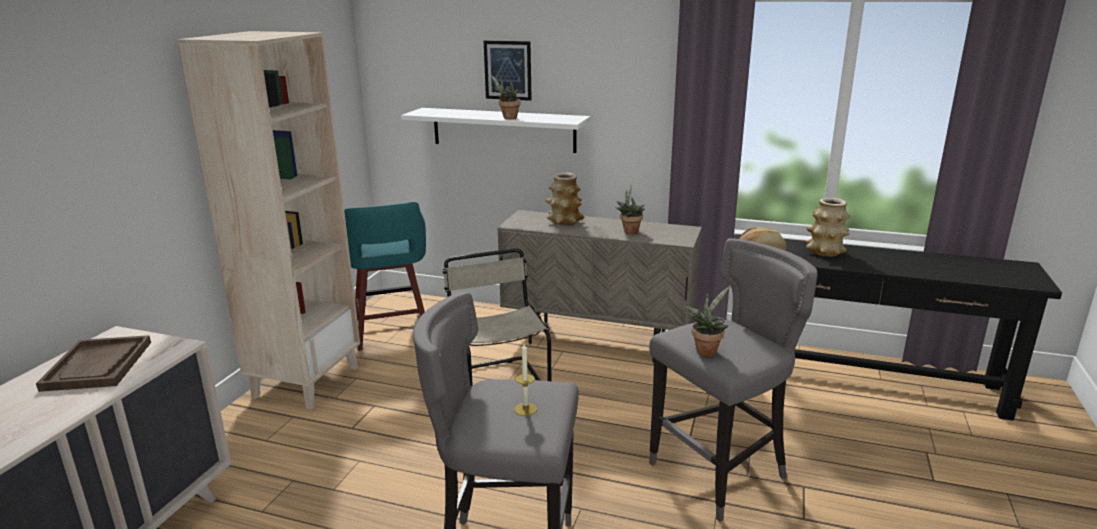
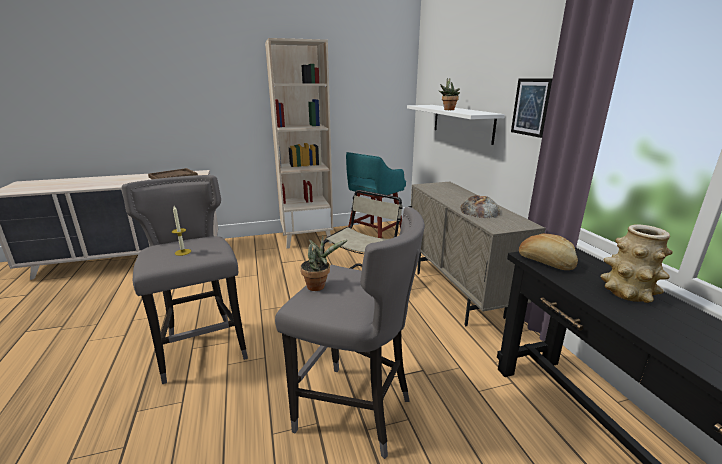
camera: 55 degrees right, 0 degrees up
picture [484,41,532,101] -> picture moved to [511,78,553,138]
vase [546,173,584,225] -> none
potted plant [615,185,645,234] -> bread [460,195,500,218]

